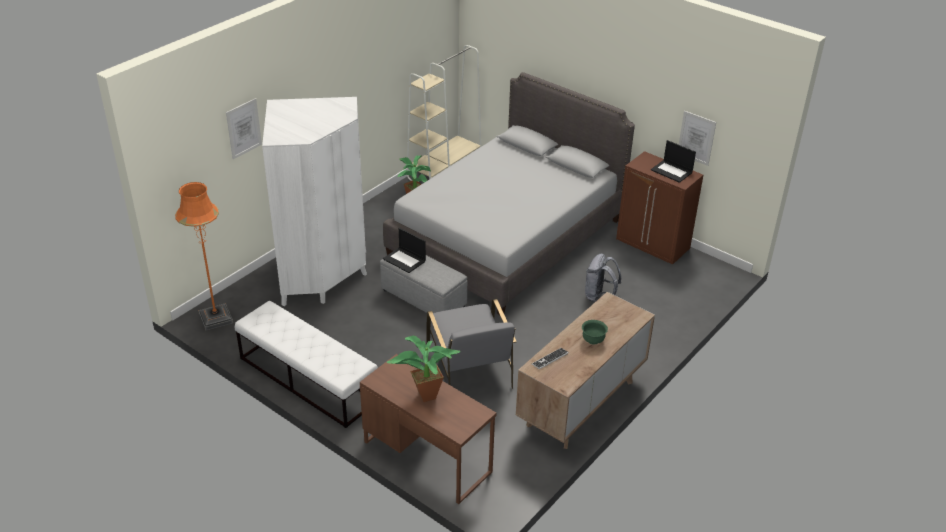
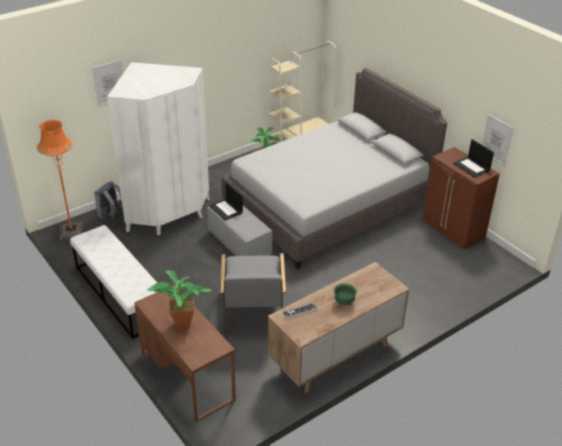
camera: 15 degrees right, 0 degrees up
grey backpack [585,253,621,302] -> grey backpack moved to [94,181,123,219]

